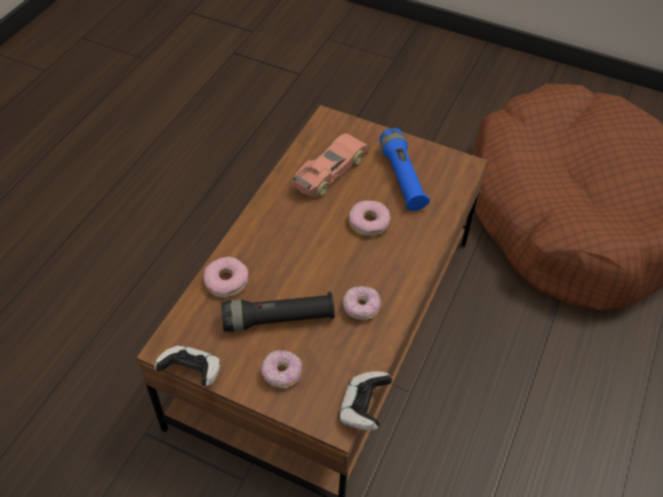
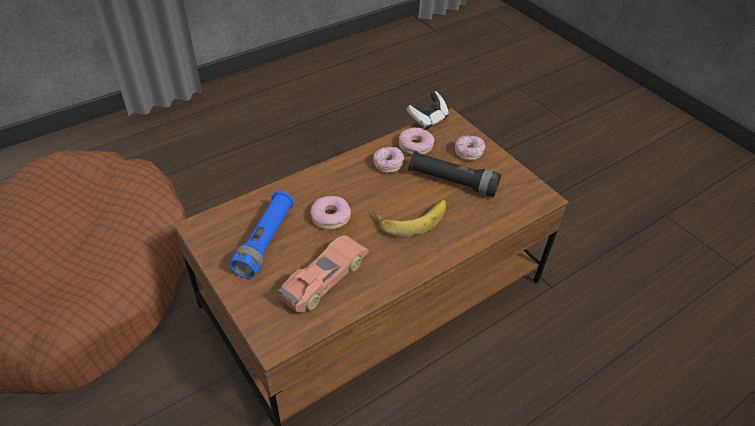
camera: 150 degrees left, 5 degrees down
game controller [154,345,221,386] -> none
donut [203,257,249,298] -> donut moved to [399,127,434,155]
toy car [293,133,369,197] -> toy car turned 150 degrees clockwise [278,235,369,312]
none -> banana [374,200,446,238]

